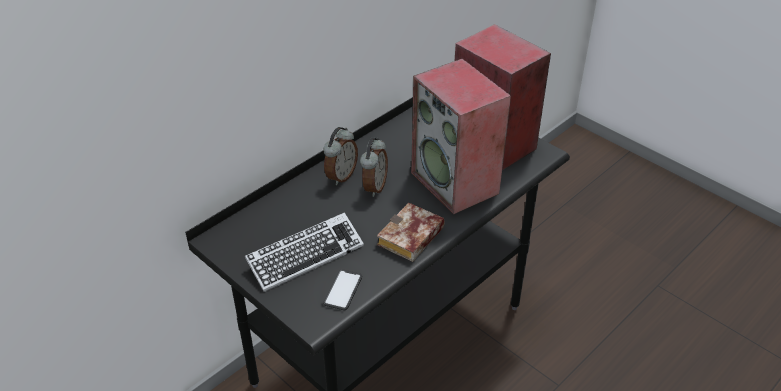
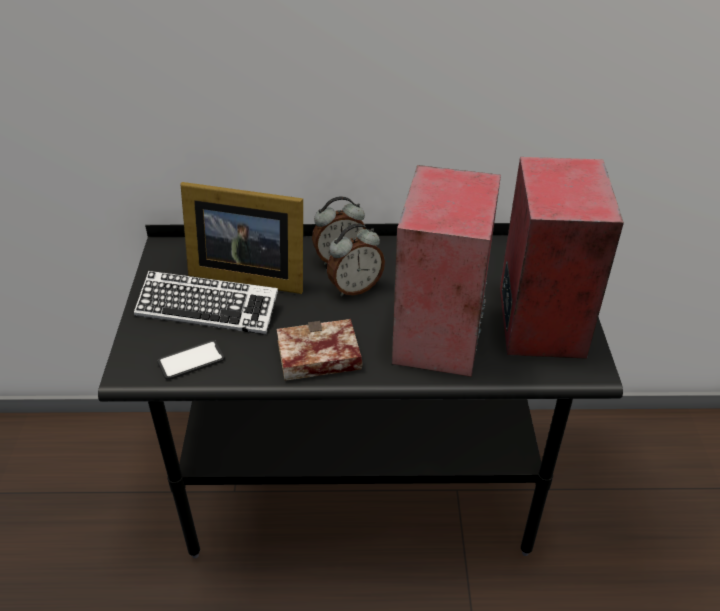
camera: 45 degrees right, 0 degrees up
none -> picture frame [180,182,303,294]

